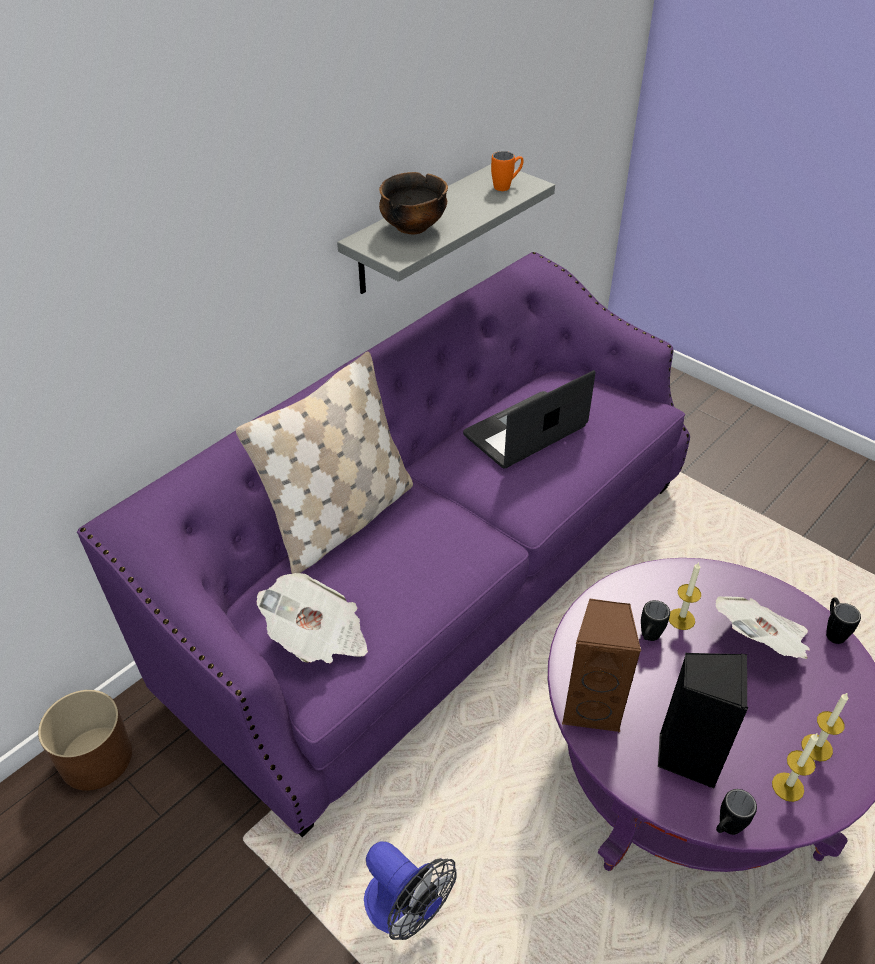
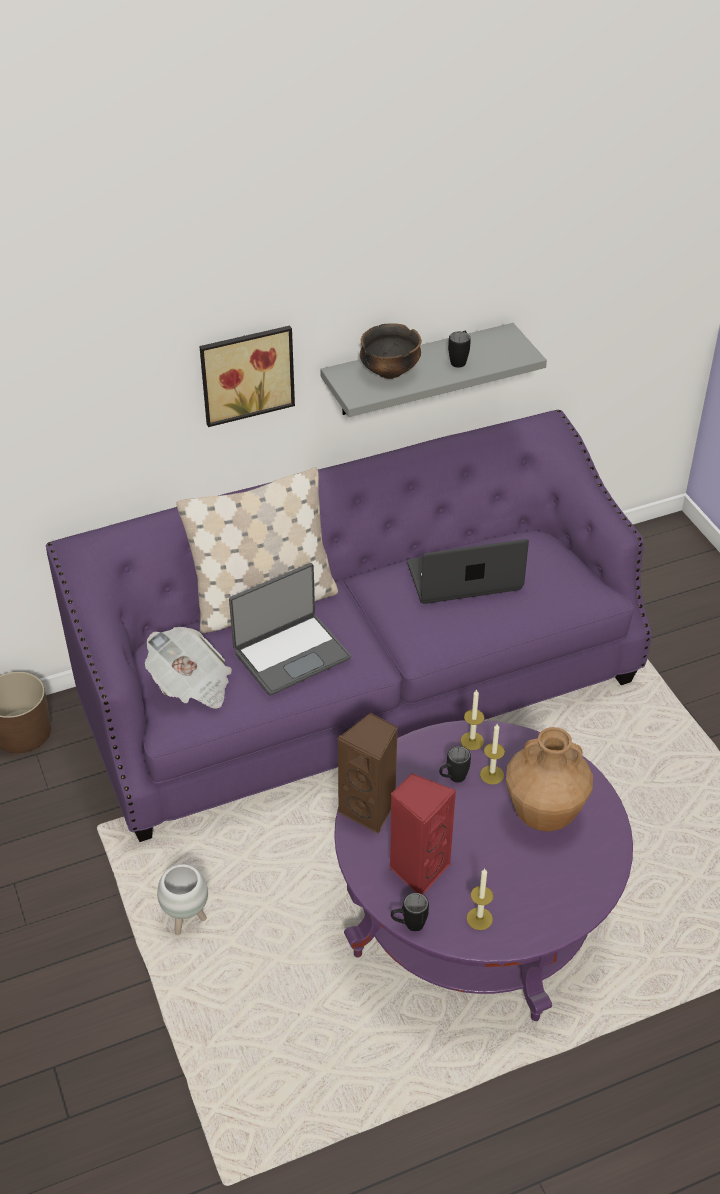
camera: 25 degrees right, 0 degrees up
fan [364,842,457,940] -> white planter [157,864,208,935]
orange mug [491,151,524,191] -> none
black speaker [658,653,748,788] -> red speaker [389,773,456,894]
newspaper [715,596,810,659] -> brown vase [506,727,593,832]
candle [802,692,848,761] -> candle moved to [461,689,484,750]
black mug [826,597,861,644] -> black mug moved to [448,331,471,368]
none -> picture [199,326,295,427]
none -> laptop [229,563,351,696]

